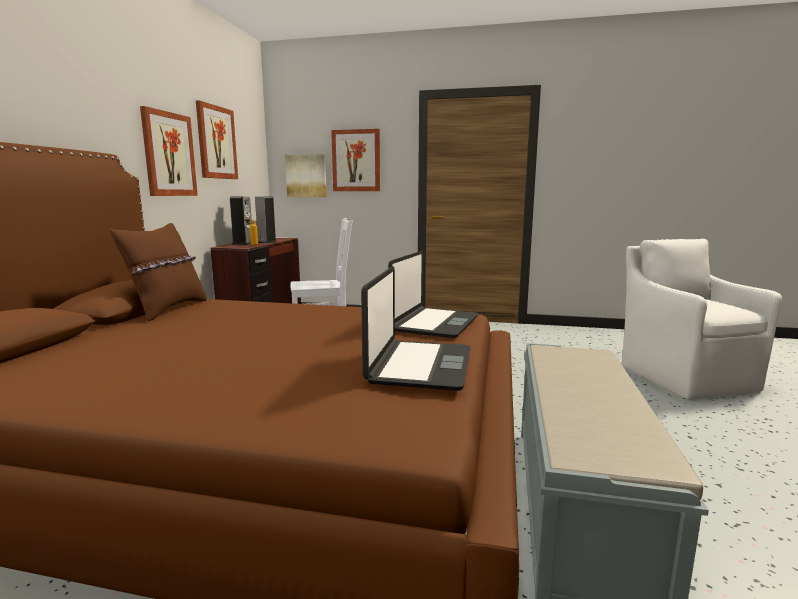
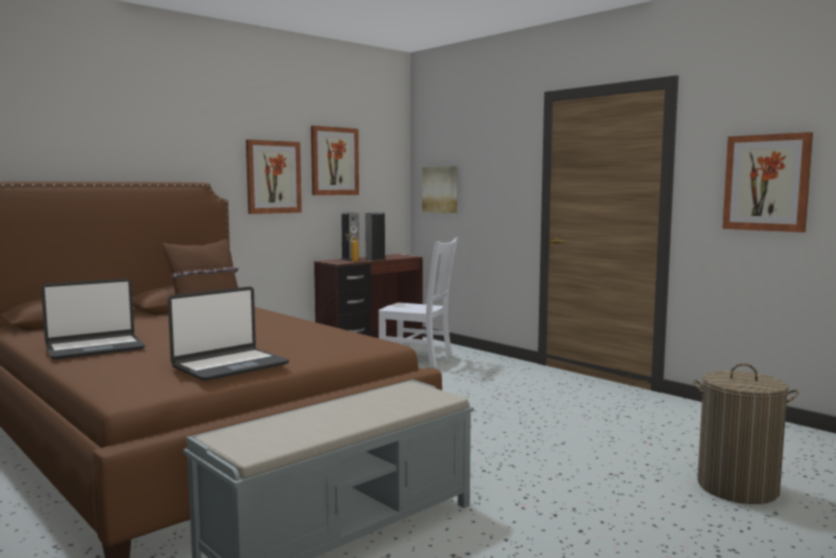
camera: 35 degrees right, 5 degrees down
picture [331,129,380,191] -> picture moved to [722,132,813,232]
laptop [388,251,478,338] -> laptop moved to [41,278,145,360]
white armchair [622,239,782,400] -> laundry basket [693,363,799,504]

